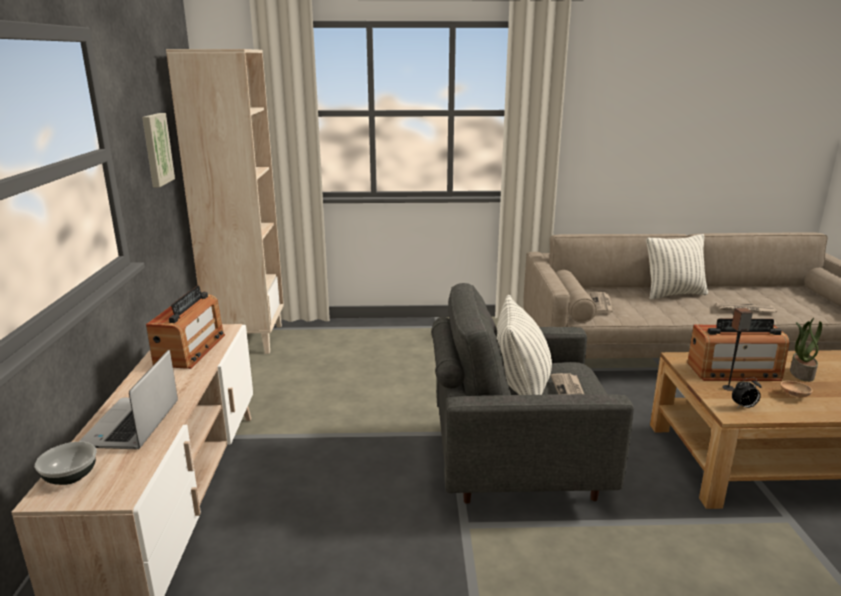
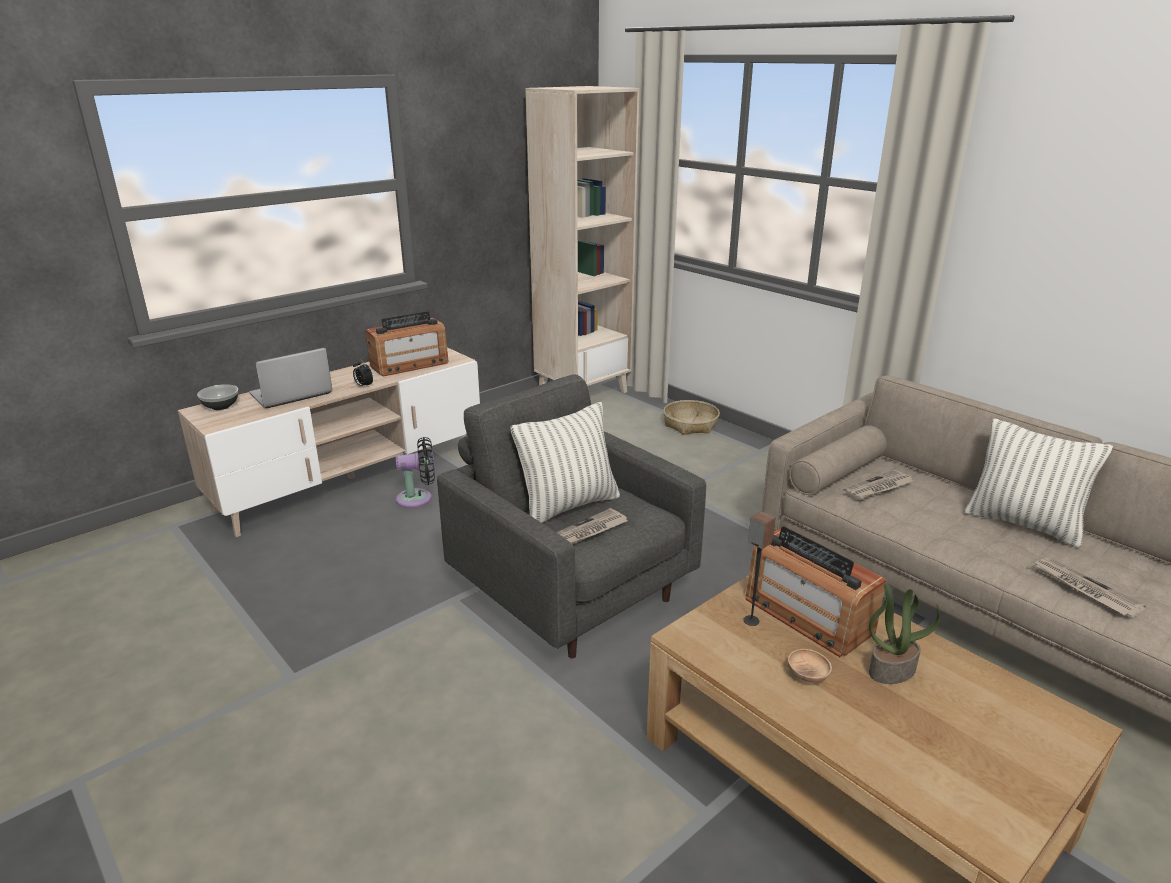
camera: 50 degrees right, 5 degrees up
picture [142,113,175,187] -> none
alarm clock [732,377,762,408] -> alarm clock moved to [353,359,373,387]
none -> black fan [396,437,435,508]
none -> basket [663,400,720,435]

